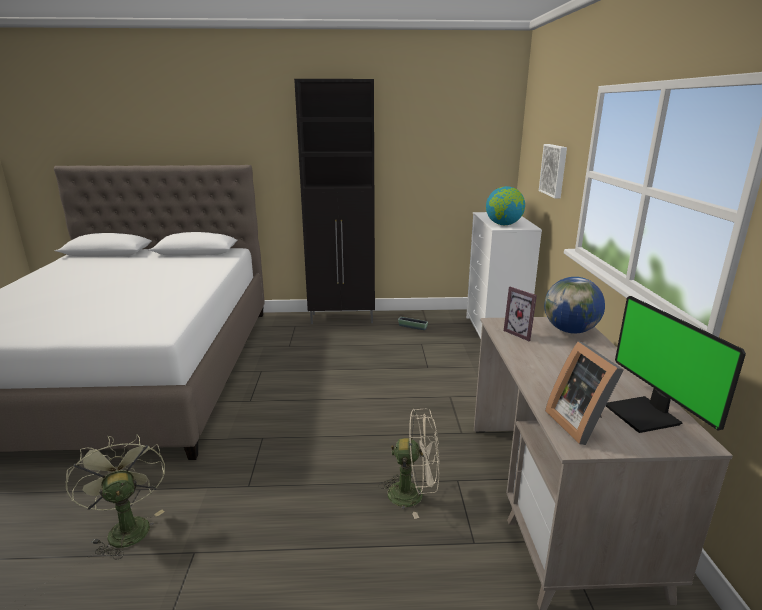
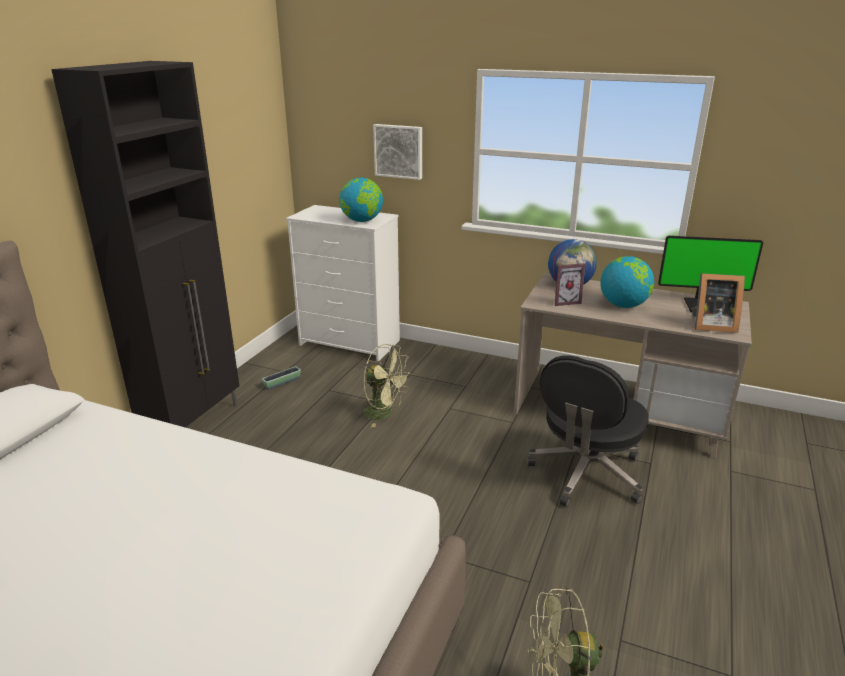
camera: 65 degrees left, 5 degrees up
beige fan [378,408,440,519] -> black office chair [527,355,649,508]
none -> green fan [363,344,410,427]
none -> globe [600,256,654,308]

